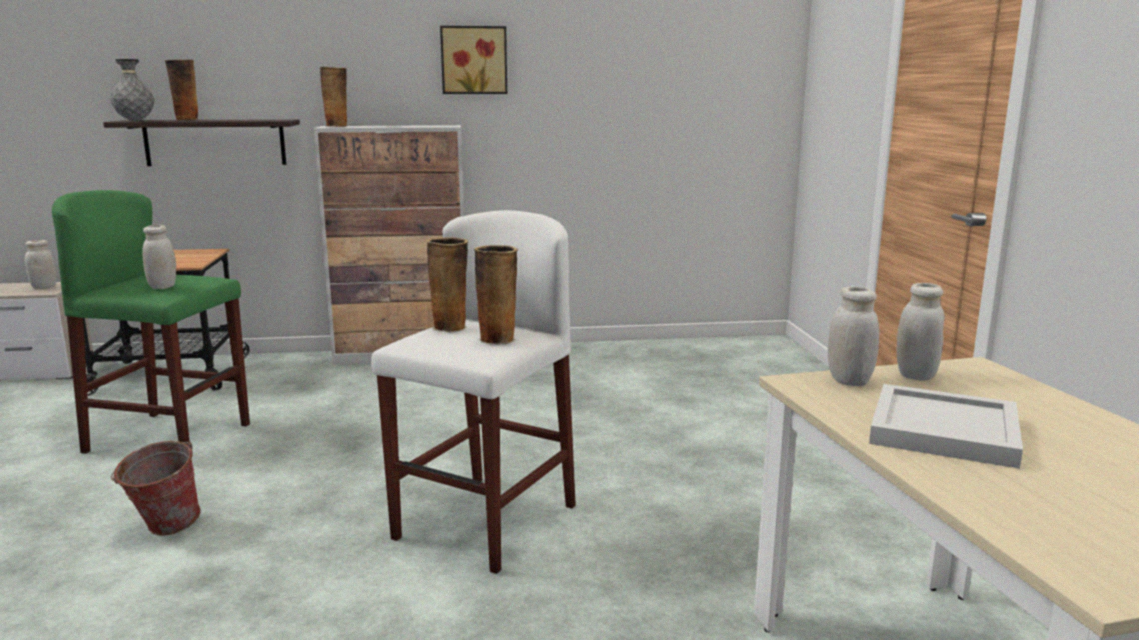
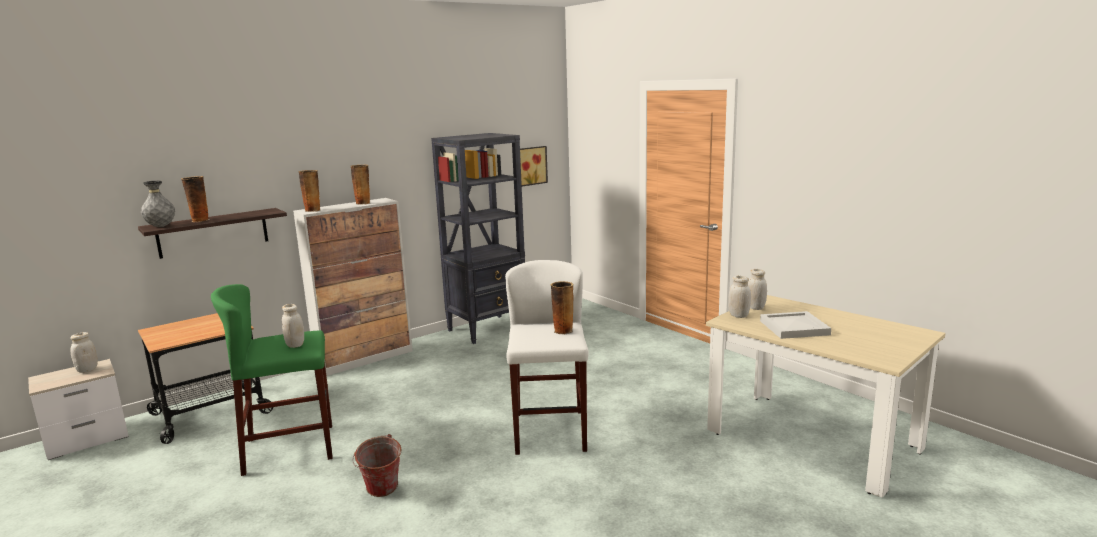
camera: 30 degrees left, 0 degrees up
vase [427,237,468,333] -> vase moved to [351,165,370,205]
picture [440,26,507,94] -> picture moved to [520,146,548,186]
none -> black bookcase [431,133,525,344]

